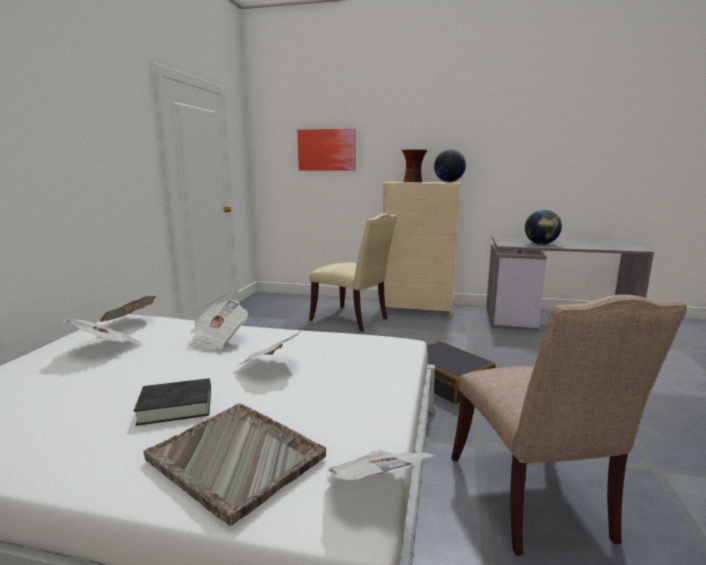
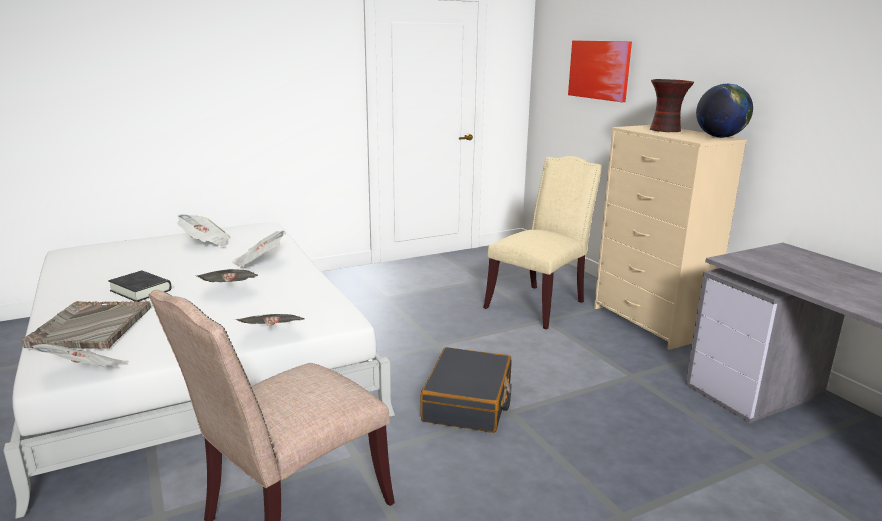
camera: 50 degrees right, 5 degrees up
newspaper [100,296,156,322] -> newspaper moved to [233,314,305,326]
beige chair [309,213,397,332] -> beige chair turned 135 degrees counterclockwise [483,156,602,330]
globe [525,210,562,245] -> none

